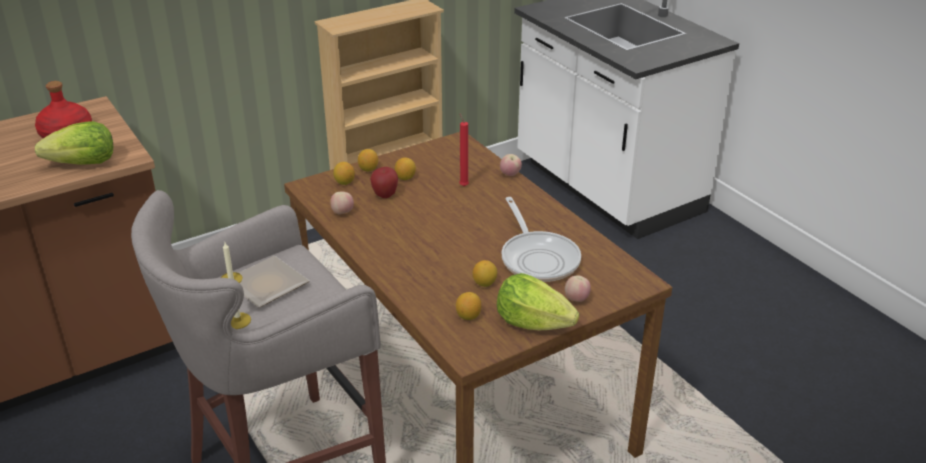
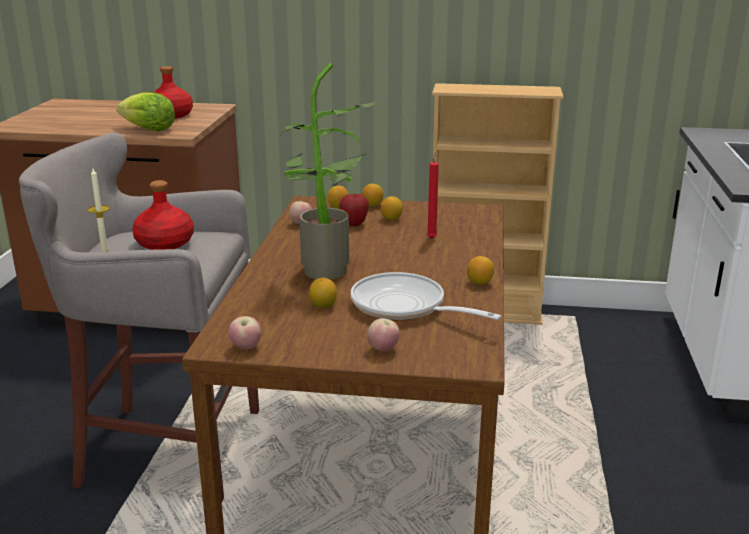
camera: 40 degrees right, 10 degrees down
plate [239,256,310,308] -> red bottle [132,180,194,250]
lemon [456,292,481,320] -> lemon moved to [467,256,494,285]
lettuce [497,273,579,330] -> none
apple [500,154,522,176] -> apple moved to [228,316,261,350]
frying pan [502,197,581,282] -> frying pan turned 105 degrees clockwise [351,272,502,321]
none -> potted plant [280,63,379,279]

